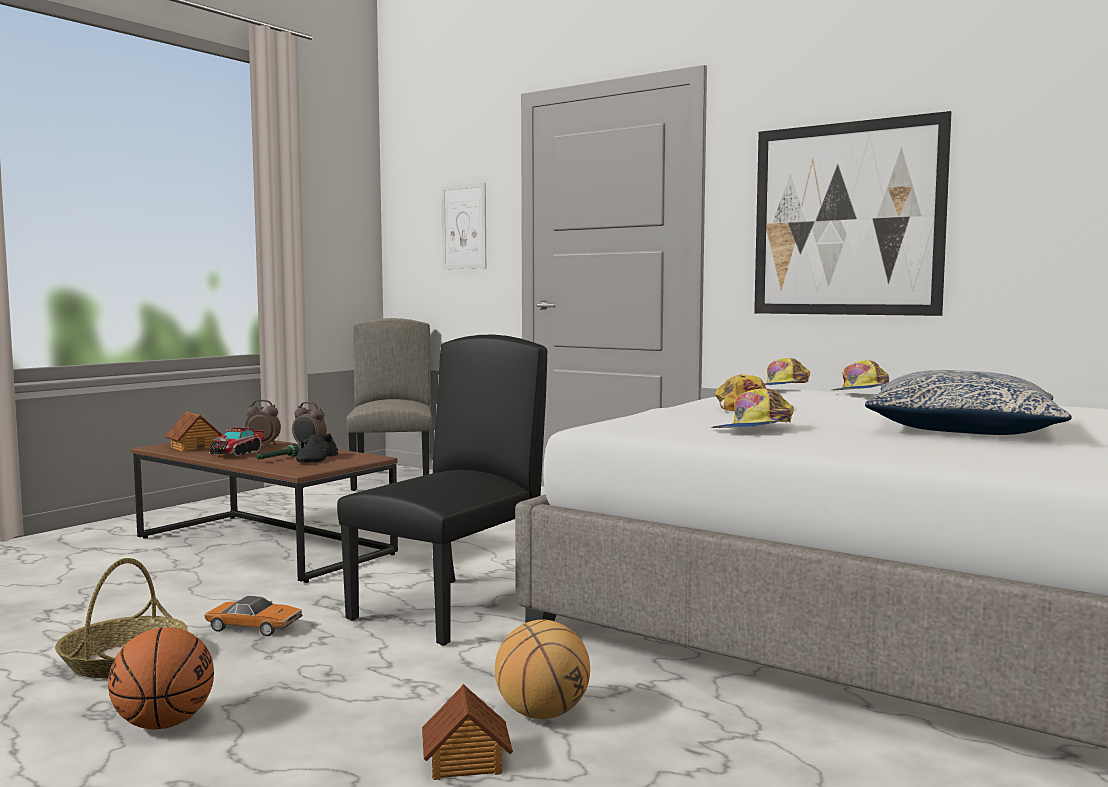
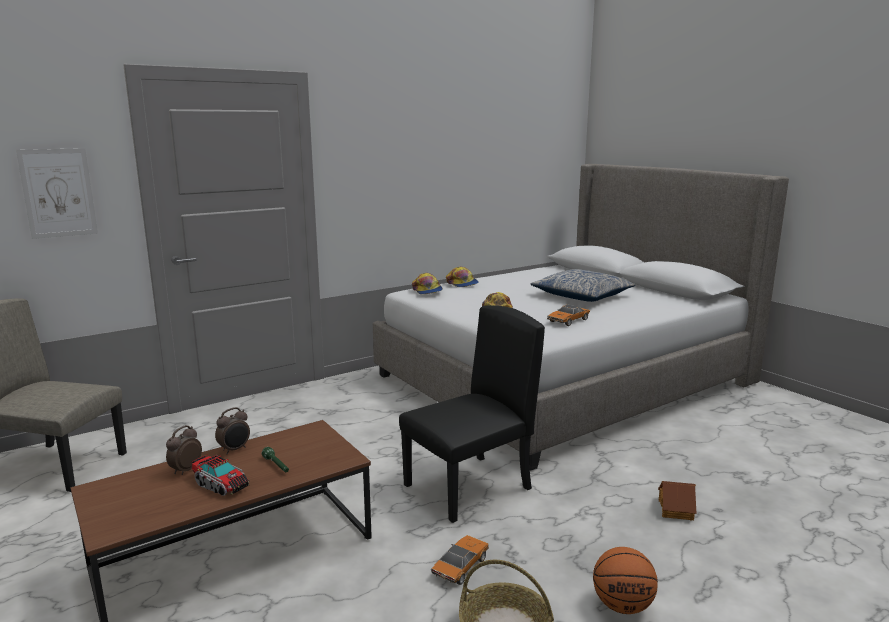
camera: 70 degrees left, 10 degrees up
toy house [165,412,222,452] -> none
black shoe [296,434,338,463] -> none
black chair [337,334,547,646] -> black chair turned 90 degrees clockwise [399,305,545,523]
basketball [495,620,590,719] -> none
cap [711,388,794,428] -> toy car [547,305,590,326]
picture [754,111,952,316] -> none

